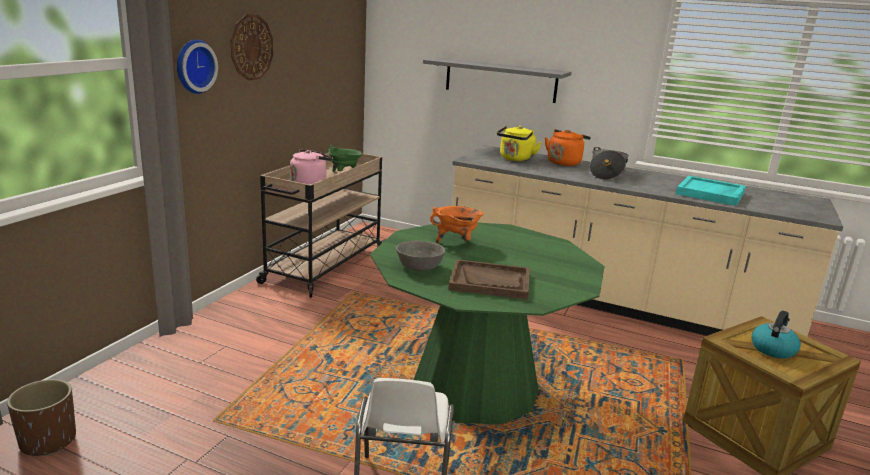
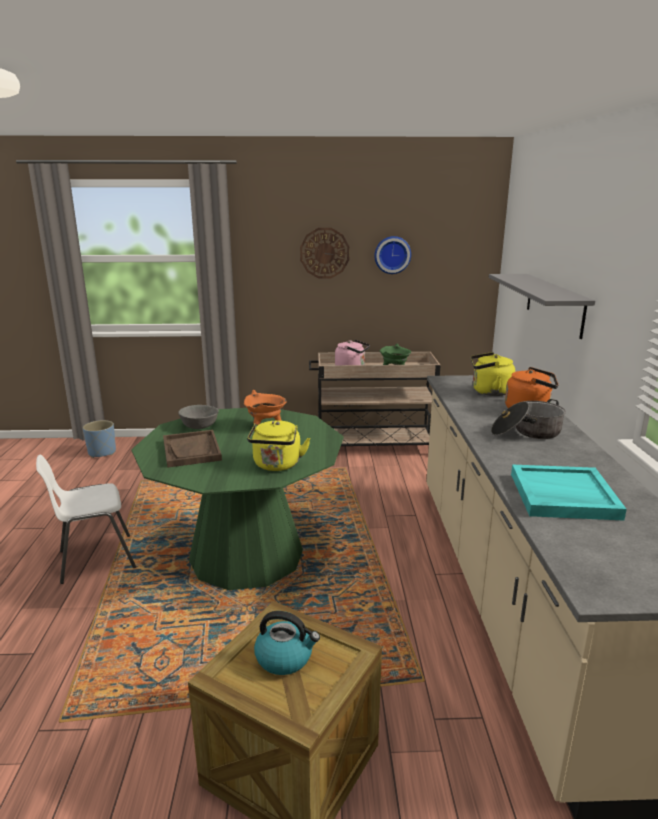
camera: 65 degrees right, 0 degrees up
brown planter [7,379,76,456] -> blue planter [83,420,116,458]
wall clock [177,40,218,94] -> wall clock moved to [374,236,411,274]
none -> yellow kettle [247,421,311,471]

